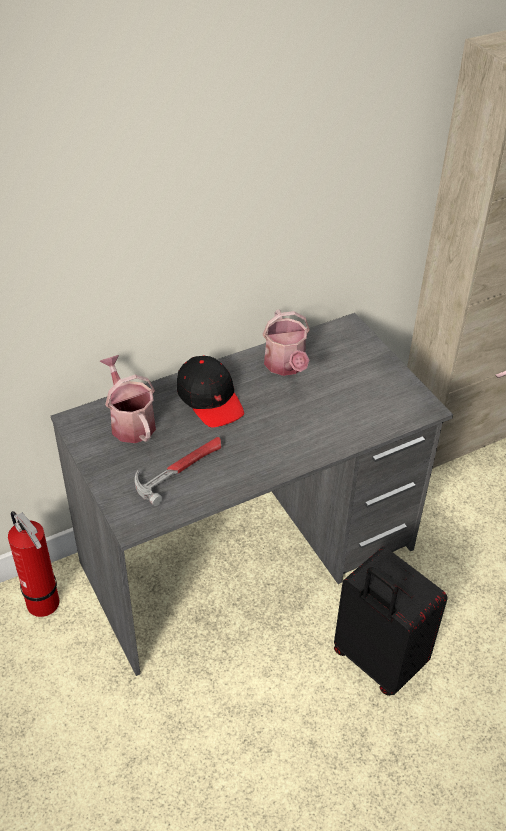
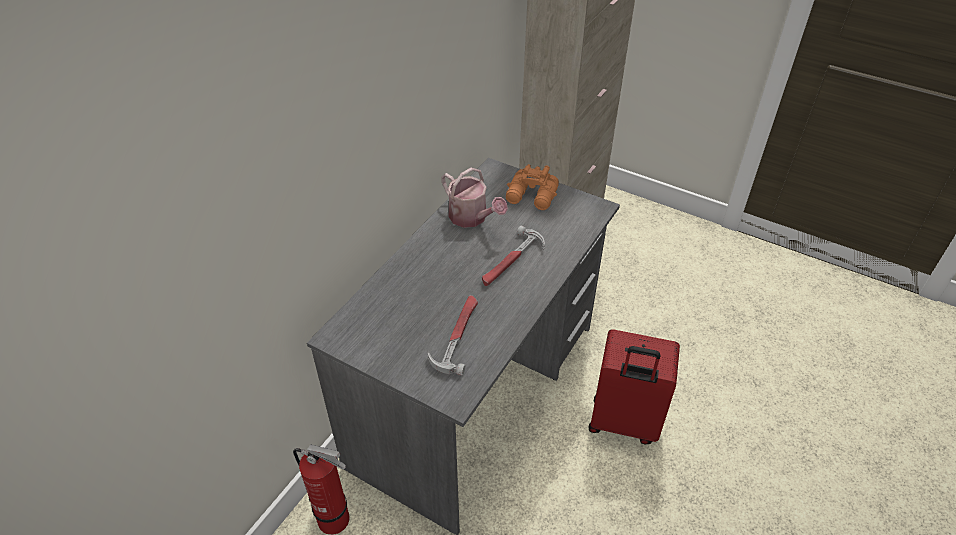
camera: 30 degrees left, 0 degrees up
watering can [100,355,156,443] -> none
black cap [177,355,244,428] -> none
black suitcase [334,547,448,696] -> red suitcase [588,330,680,444]
none -> hammer [482,226,545,286]
none -> orange binoculars [506,164,559,210]

